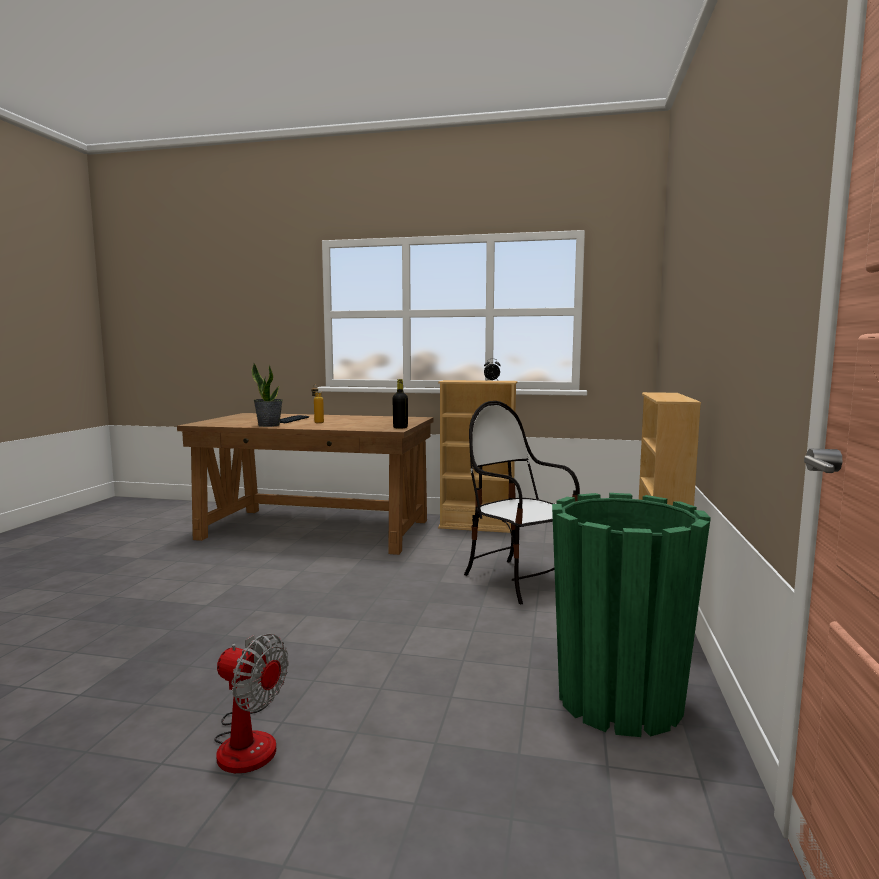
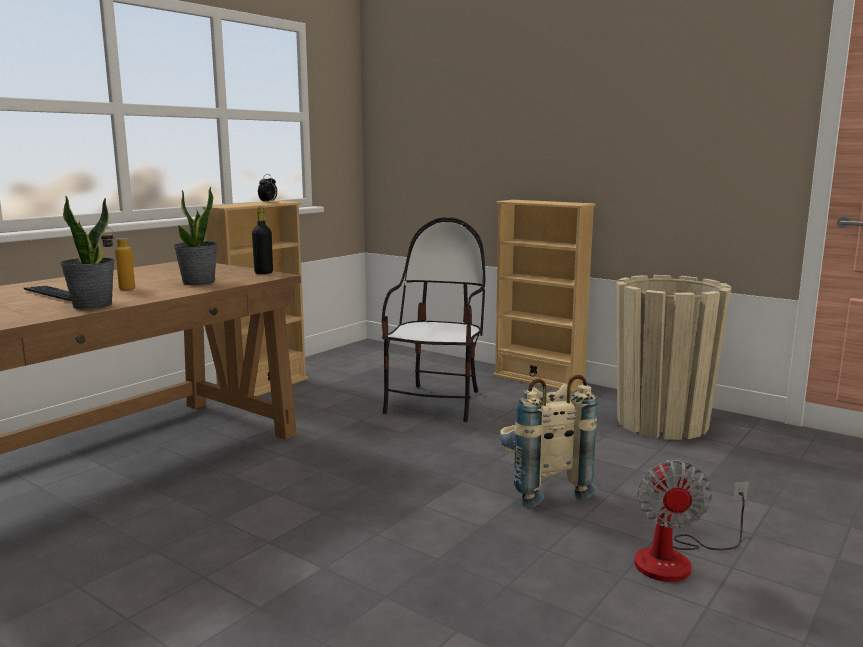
camera: 65 degrees left, 5 degrees up
fan [214,634,289,773] -> fan turned 135 degrees clockwise [634,460,749,582]
chair [464,401,580,604] -> chair turned 120 degrees clockwise [381,217,486,422]
green planter [552,493,711,737] -> beige planter [616,275,731,440]
none -> potted plant [173,187,218,285]
none -> beige backpack [499,375,597,508]

